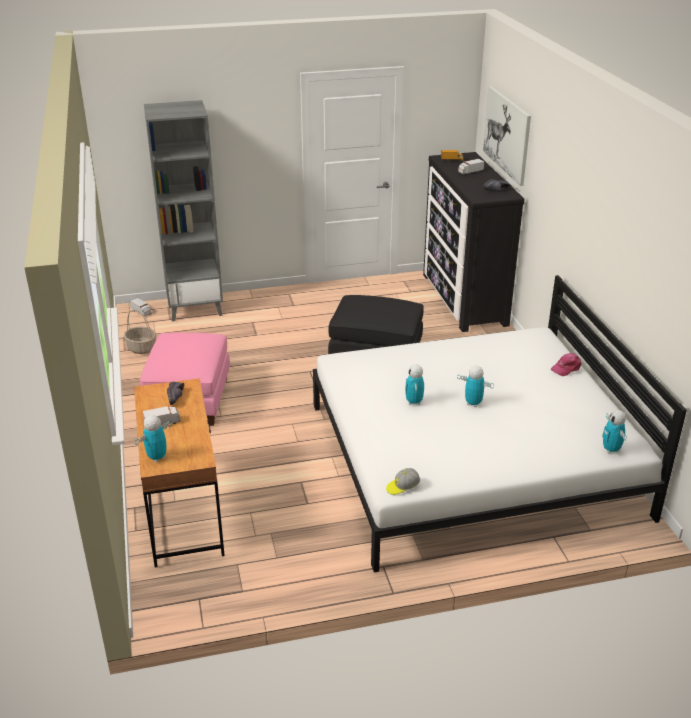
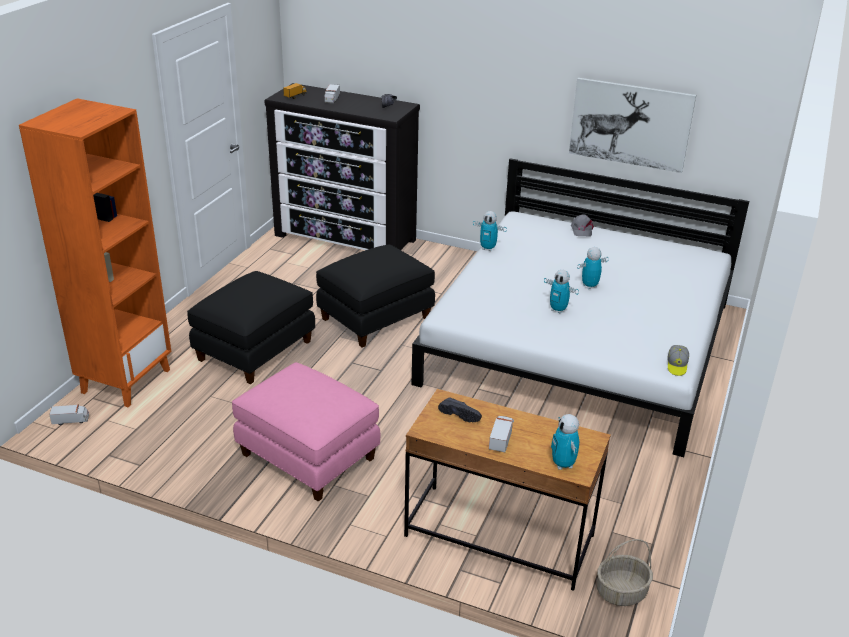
camera: 55 degrees left, 0 degrees up
basket [124,310,156,354] -> basket moved to [597,539,653,606]
grey bookcase [144,100,223,321] -> orange bookcase [19,98,171,407]
picture [483,86,531,186] -> picture moved to [569,78,696,173]
pink cap [551,353,581,376] -> grey cap [571,214,594,237]
toy robot [602,410,627,454] -> toy robot moved to [473,211,507,251]
none -> black ottoman [187,271,315,384]

